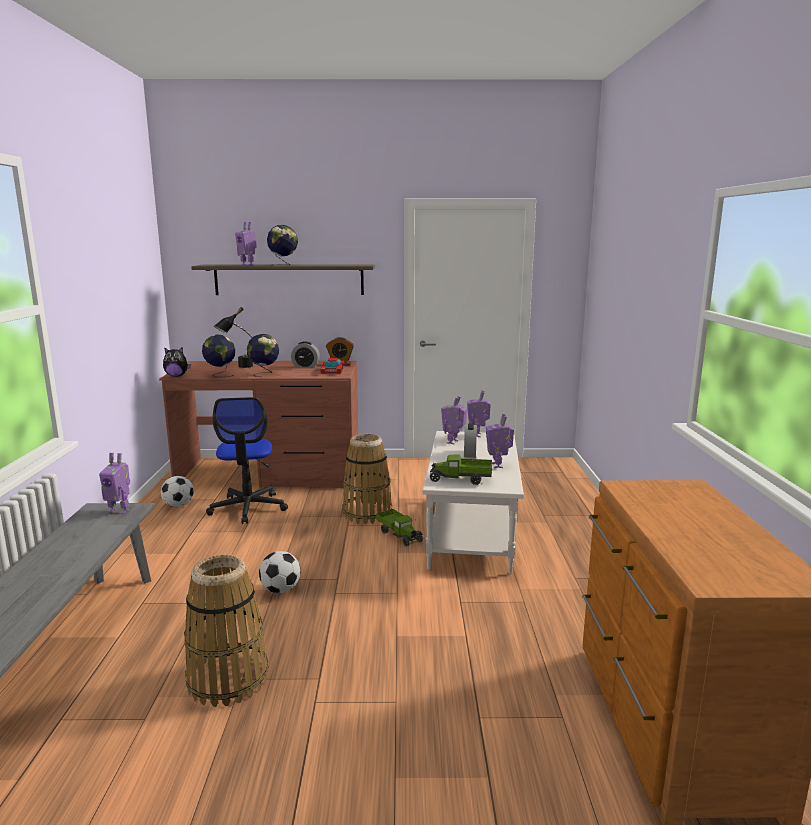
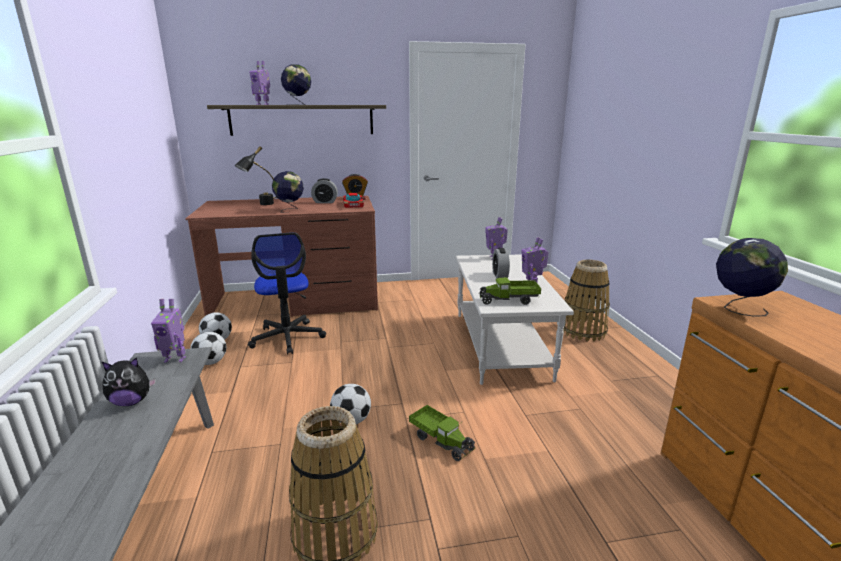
camera: 10 degrees left, 5 degrees up
plush toy [163,347,191,377] -> plush toy moved to [102,358,156,406]
globe [202,334,236,377] -> globe moved to [716,238,788,317]
basket [342,434,392,524] -> basket moved to [563,260,610,342]
toy truck [376,509,423,547] -> toy truck moved to [409,405,475,461]
toy robot [441,396,467,444] -> none
none -> football [190,332,226,365]

